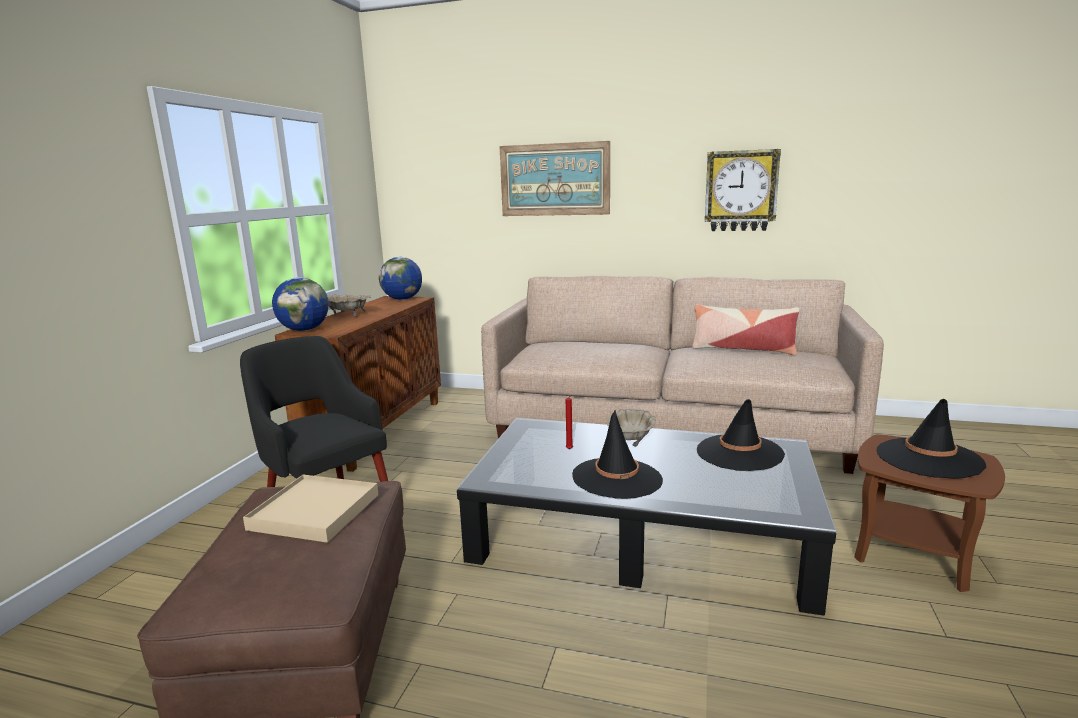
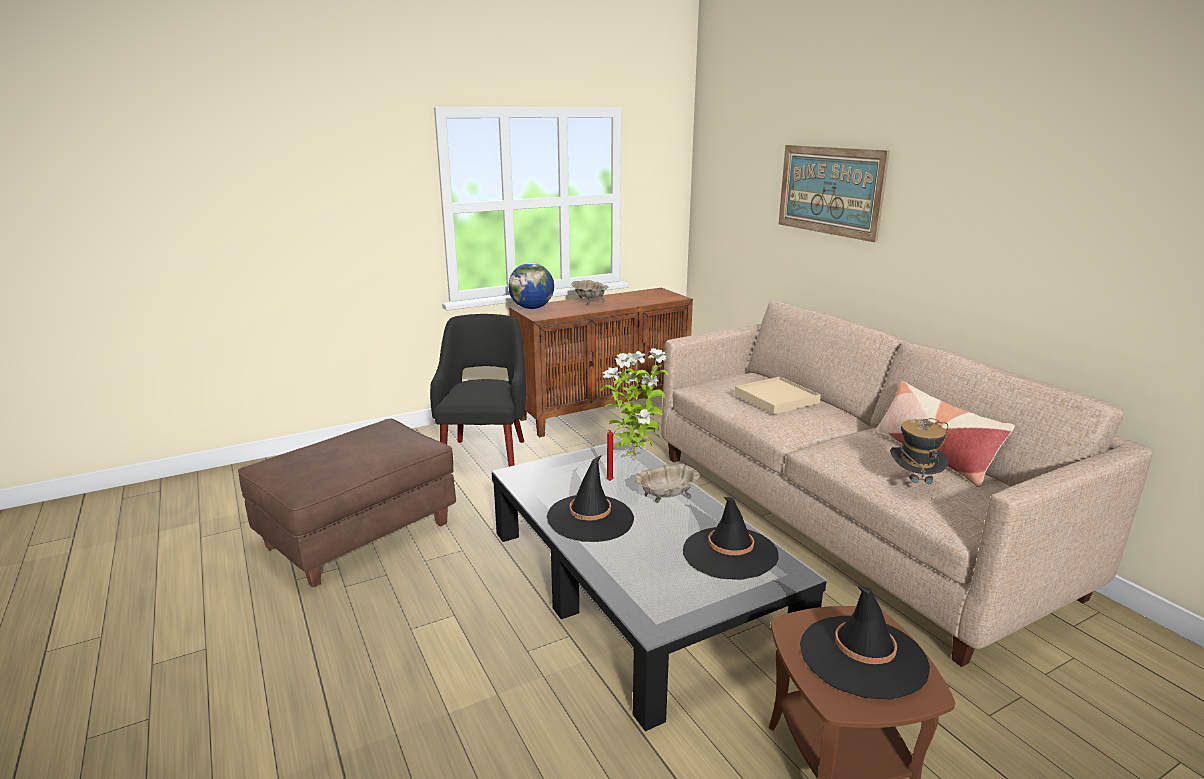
camera: 45 degrees right, 5 degrees up
beige tray [243,475,379,543] -> beige tray moved to [735,377,821,414]
globe [379,257,422,300] -> none
wall clock [705,149,781,231] -> none
none -> potted plant [600,348,668,461]
none -> hat [890,418,949,500]

